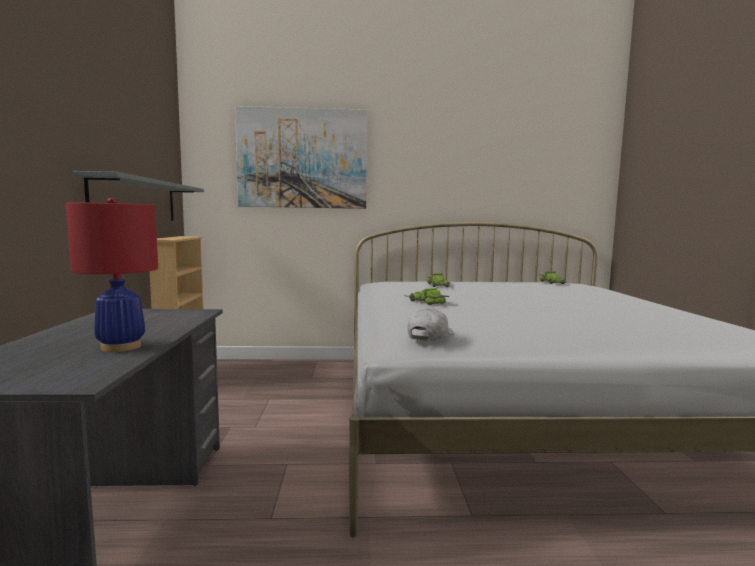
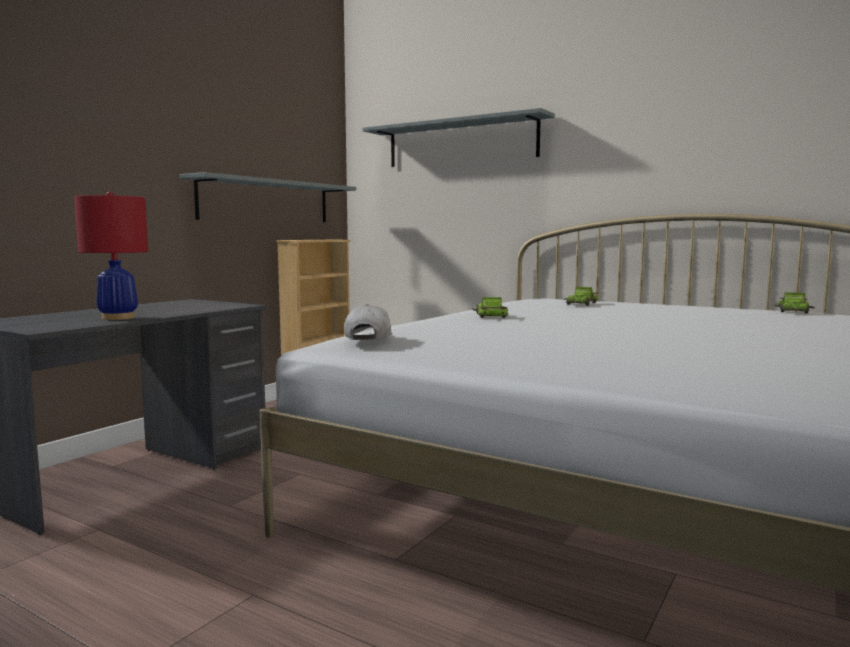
camera: 35 degrees right, 0 degrees up
picture [235,106,367,209] -> grey shelf [362,108,555,167]
white cap [407,308,454,341] -> white cap turned 60 degrees counterclockwise [344,304,392,340]

